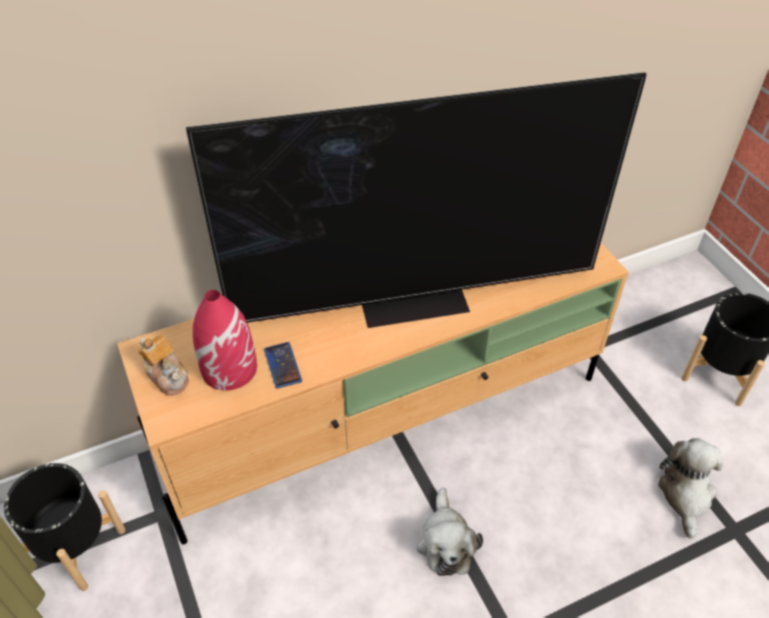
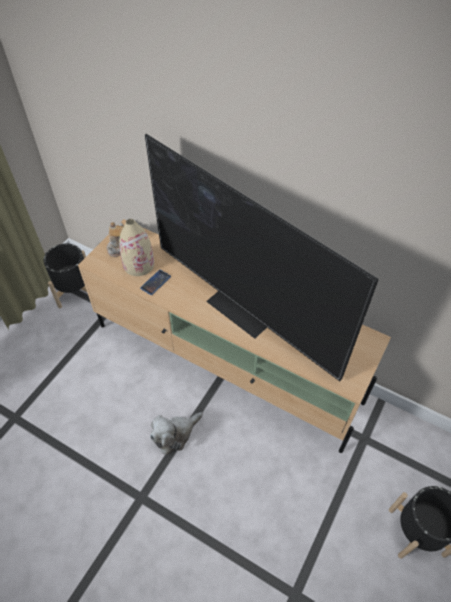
camera: 55 degrees right, 5 degrees up
red vase [193,290,257,391] -> beige vase [119,219,154,276]
plush toy [658,438,723,539] -> none

